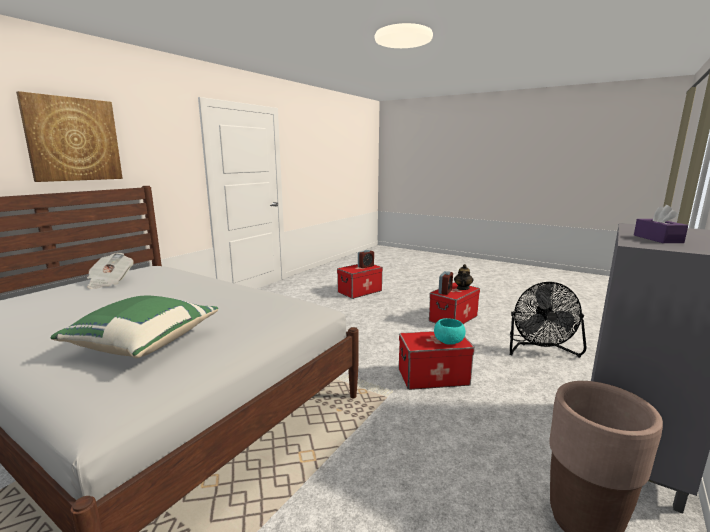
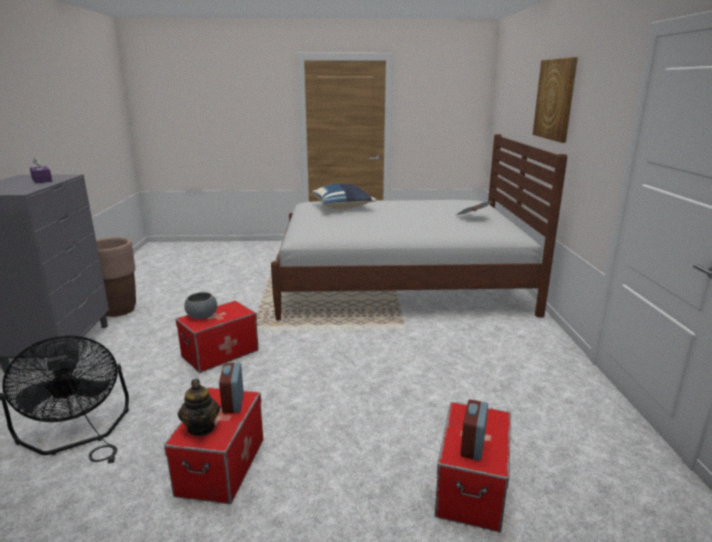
camera: 145 degrees right, 5 degrees up
green pillow [50,296,218,358] -> blue pillow [312,184,376,209]
turquoise bowl [434,318,466,345] -> grey bowl [184,292,217,319]

